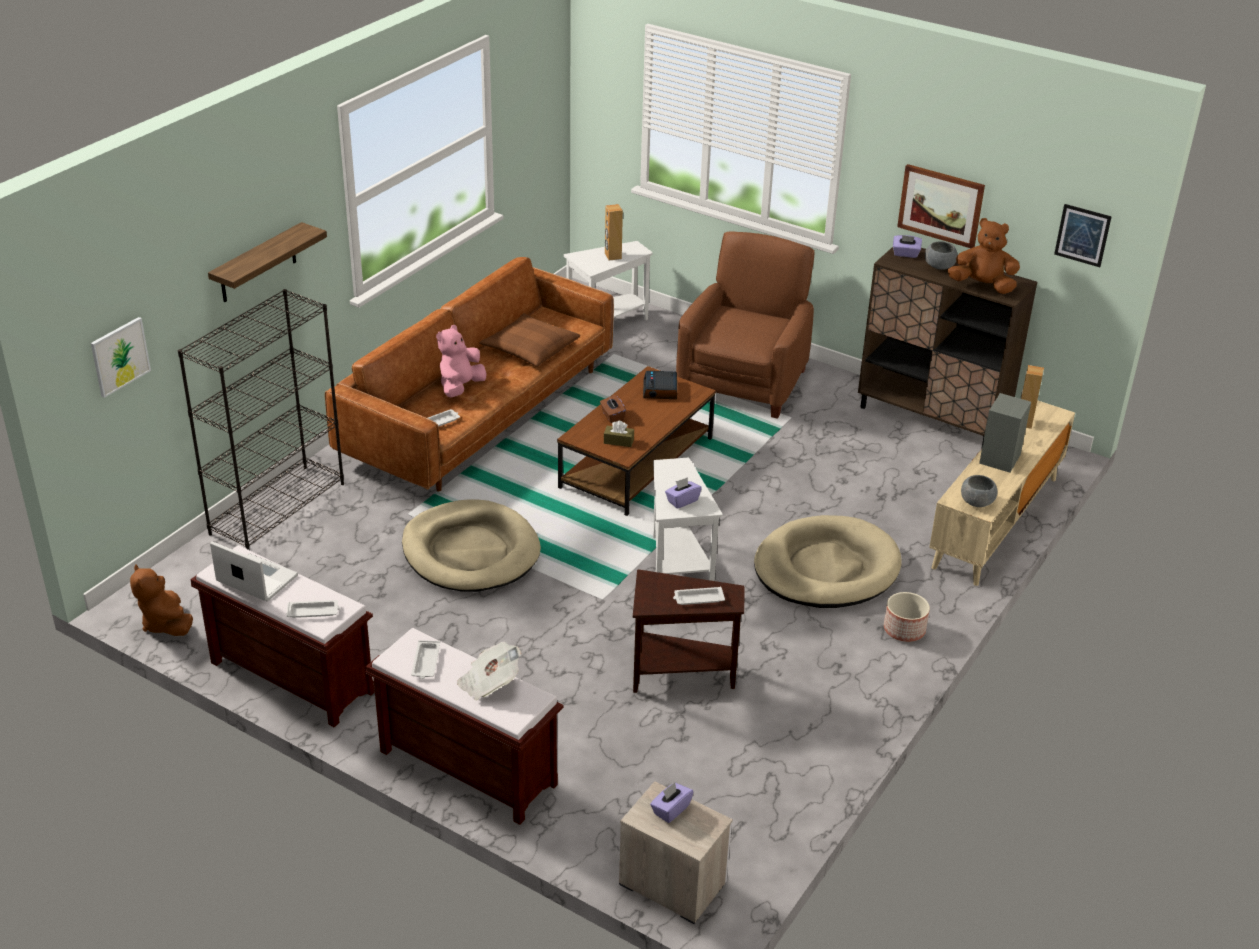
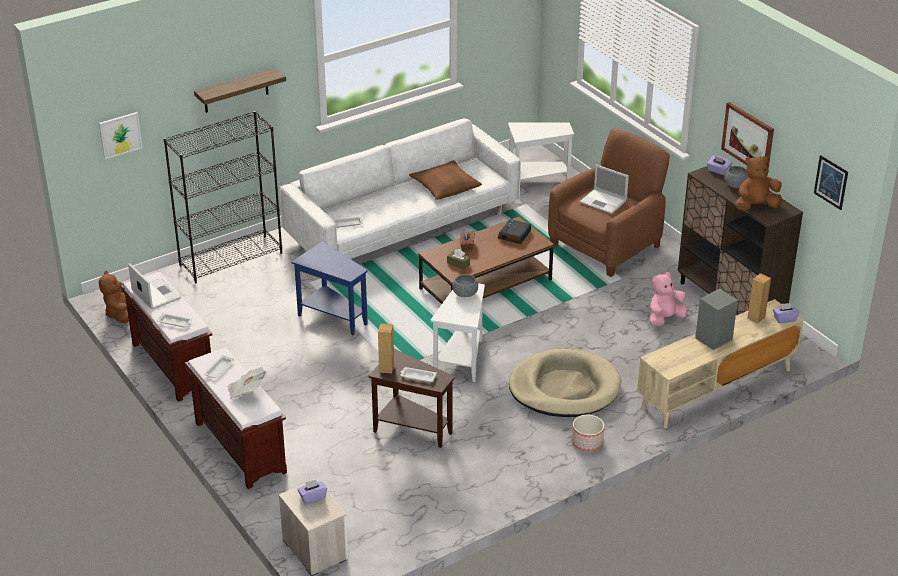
camera: 25 degrees right, 0 degrees up
brown sofa [325,257,614,492] -> white sofa [280,119,521,259]
beige dog bed [402,500,541,592] -> blue side table [292,242,368,335]
pink plush toy [436,325,487,398] -> pink plush toy moved to [649,272,687,326]
brown speaker [605,204,623,260] -> brown speaker moved to [378,323,394,374]
purple tissue box [665,477,702,509] -> purple tissue box moved to [773,303,800,323]
brown plush toy [948,218,1020,294] -> brown plush toy turned 60 degrees counterclockwise [735,156,782,210]
grey bowl [961,475,998,507] -> grey bowl moved to [452,274,478,297]
none -> laptop [580,164,629,214]

